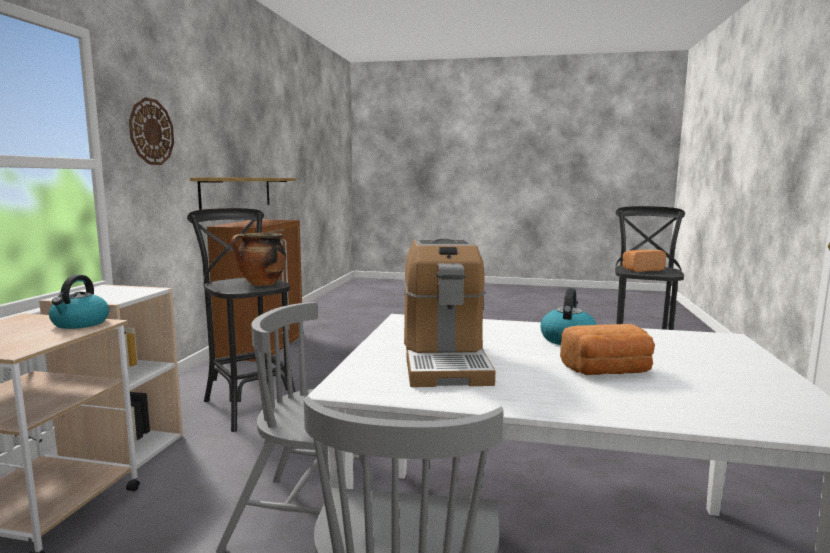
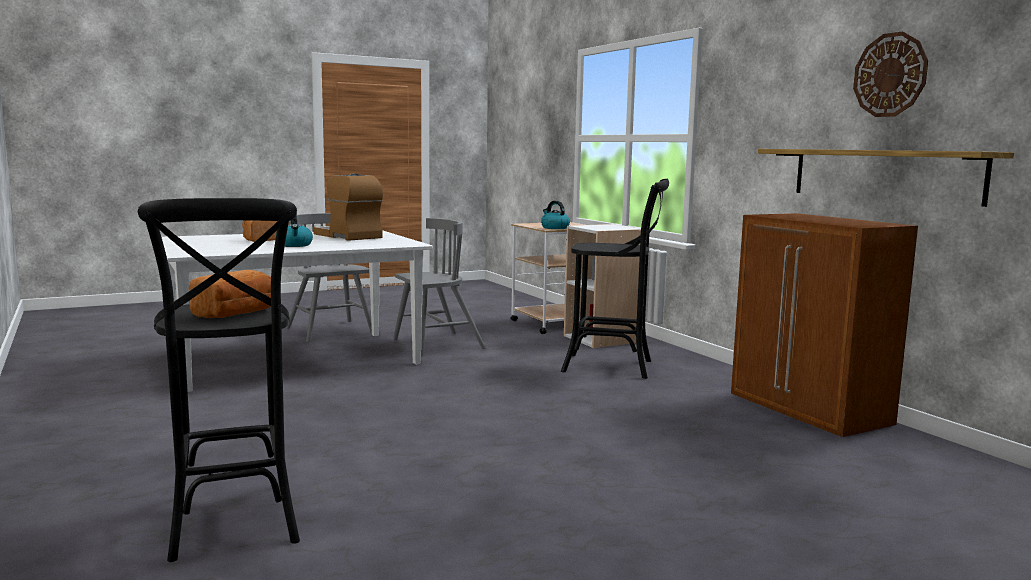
camera: 140 degrees right, 0 degrees up
wall clock [129,97,174,165] -> wall clock moved to [853,31,928,117]
cooking pot [231,233,286,286] -> none

